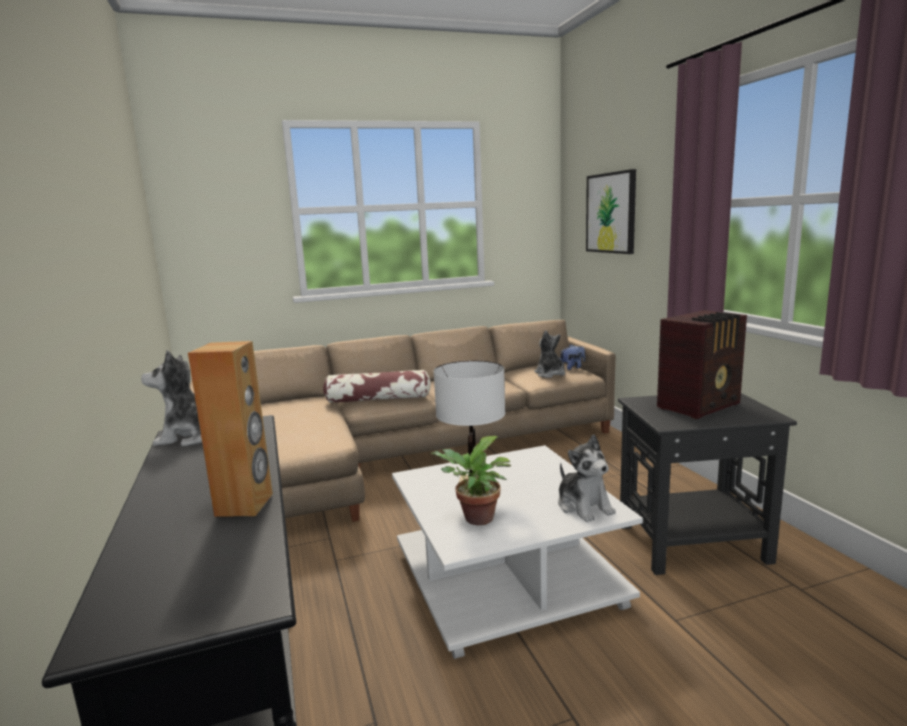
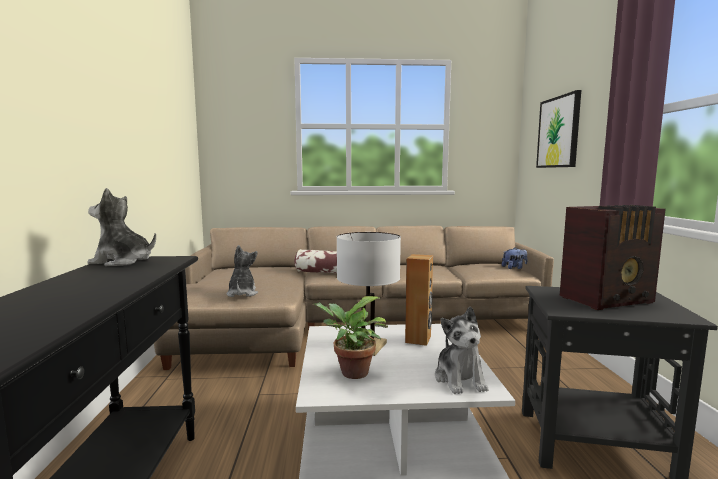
camera: 15 degrees right, 5 degrees down
brown speaker [188,341,273,517] -> brown speaker moved to [405,254,433,346]
plush toy [534,330,565,378] -> plush toy moved to [226,245,258,297]

